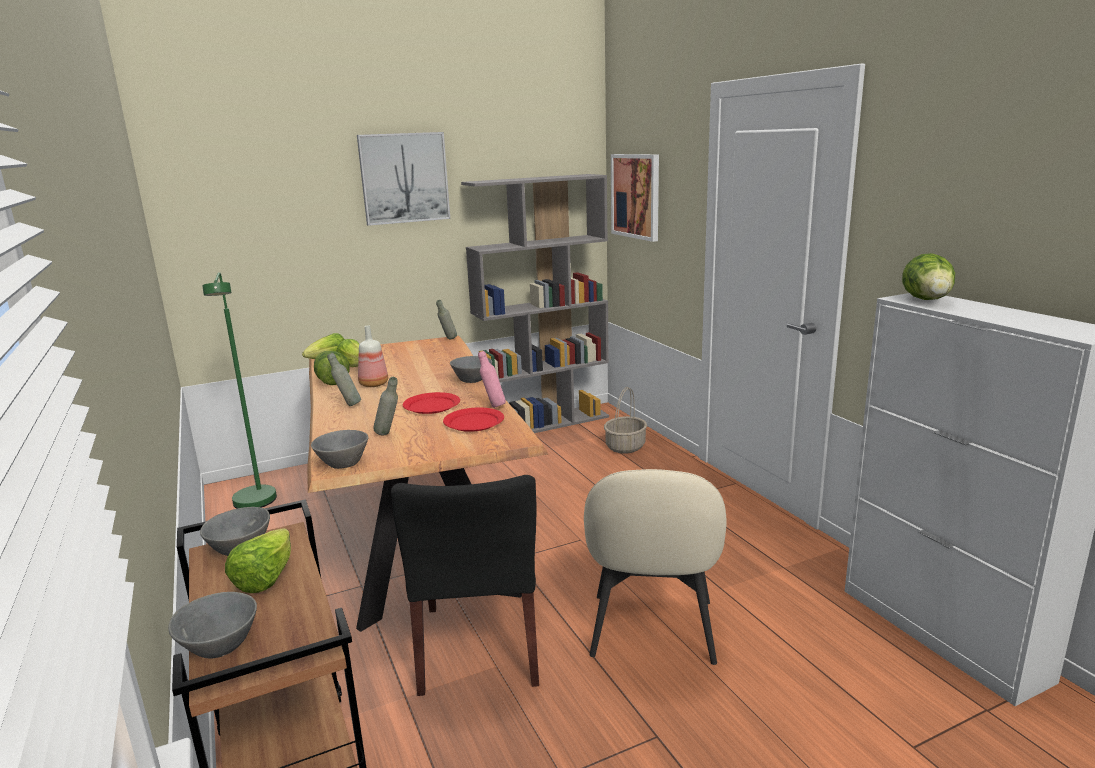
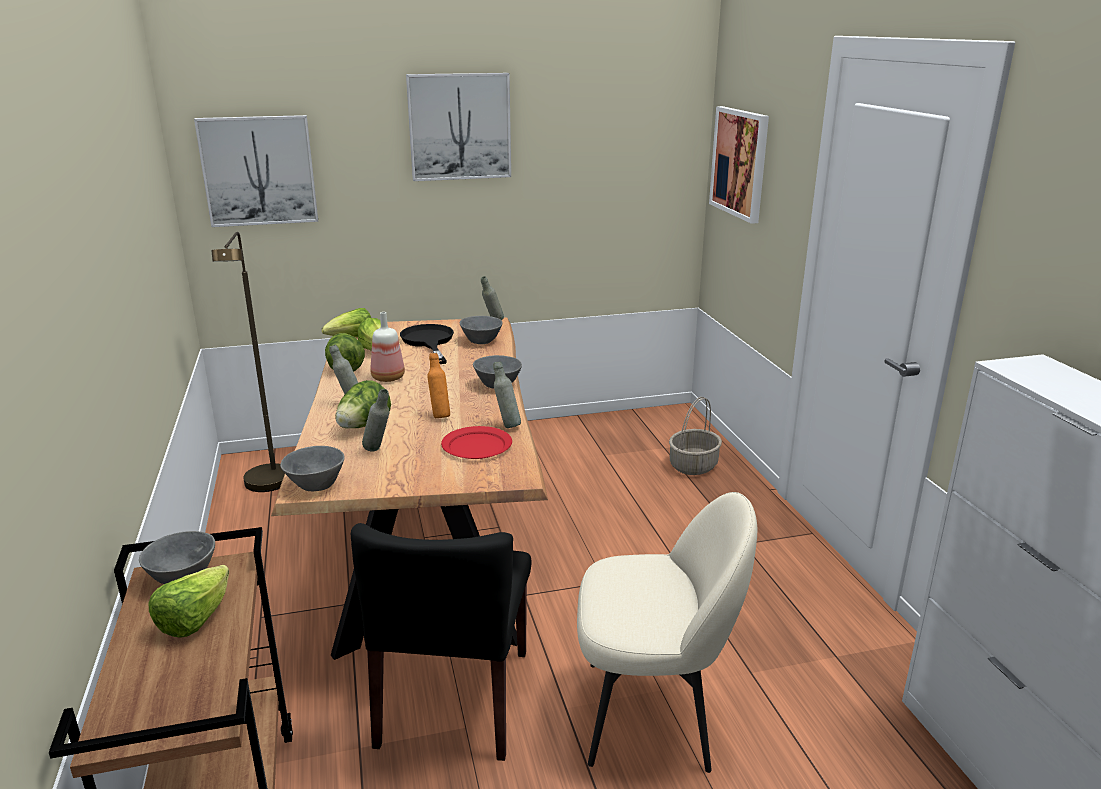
camera: 10 degrees right, 5 degrees up
grey bowl [168,592,257,659] -> grey bowl moved to [460,316,503,344]
green floor lamp [202,272,277,509] -> brown floor lamp [211,232,285,492]
red plate [403,392,460,414] -> orange bottle [428,353,450,418]
grey bookcase [461,174,609,433] -> none
pink bottle [478,351,506,408] -> grey bottle [493,361,521,428]
beige chair [584,469,727,665] -> beige chair turned 105 degrees counterclockwise [577,492,757,773]
lettuce [902,253,955,300] -> lettuce moved to [335,380,391,428]
none -> picture [194,115,318,227]
none -> black frying pan [400,324,454,364]

